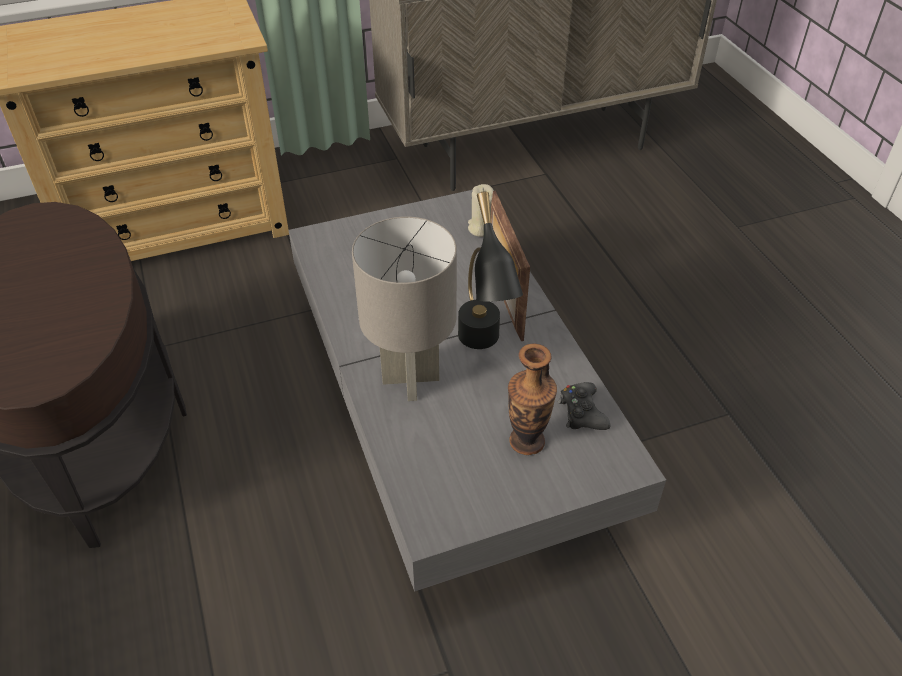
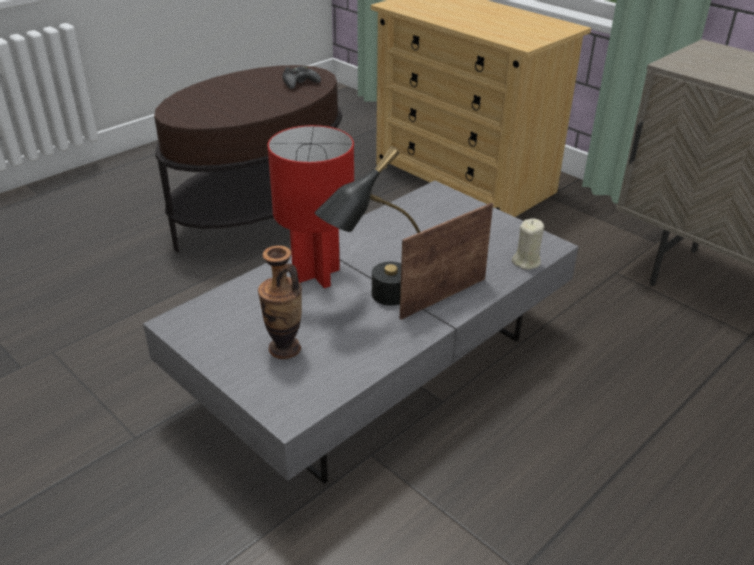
camera: 65 degrees right, 10 degrees down
grey table lamp [352,217,457,401] -> red table lamp [268,125,354,288]
black game controller [558,382,611,430] -> black game controller moved to [283,66,321,89]

